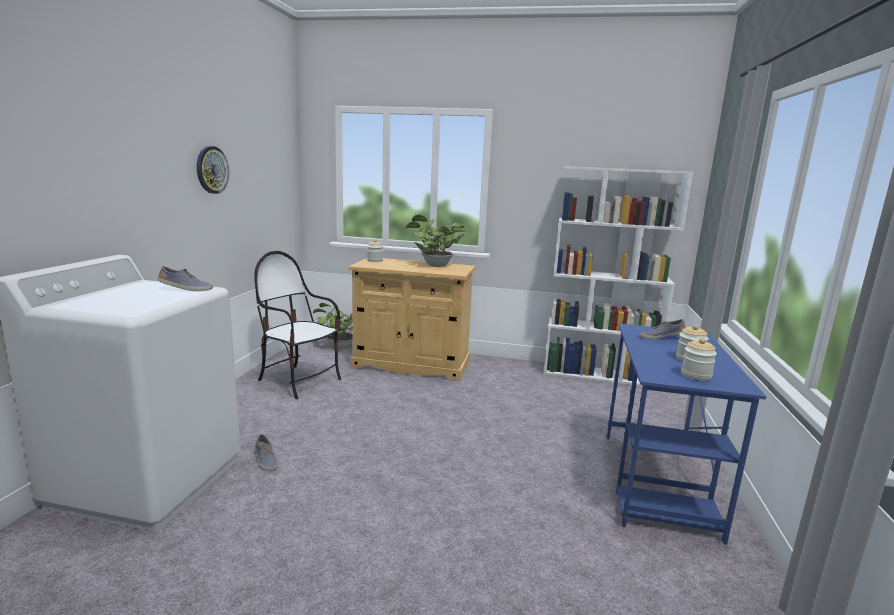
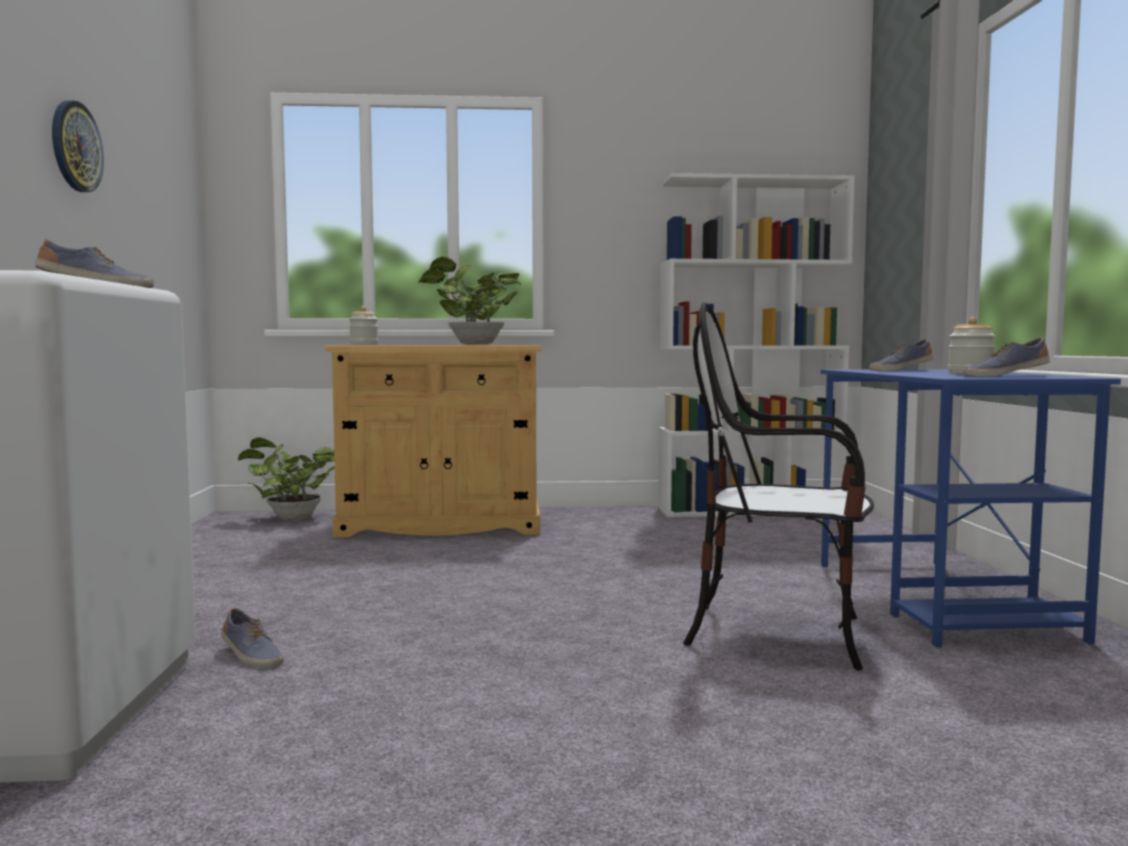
camera: 15 degrees left, 10 degrees down
chair [254,251,341,399] -> chair moved to [683,302,874,671]
jar [681,338,717,381] -> shoe [963,337,1050,377]

